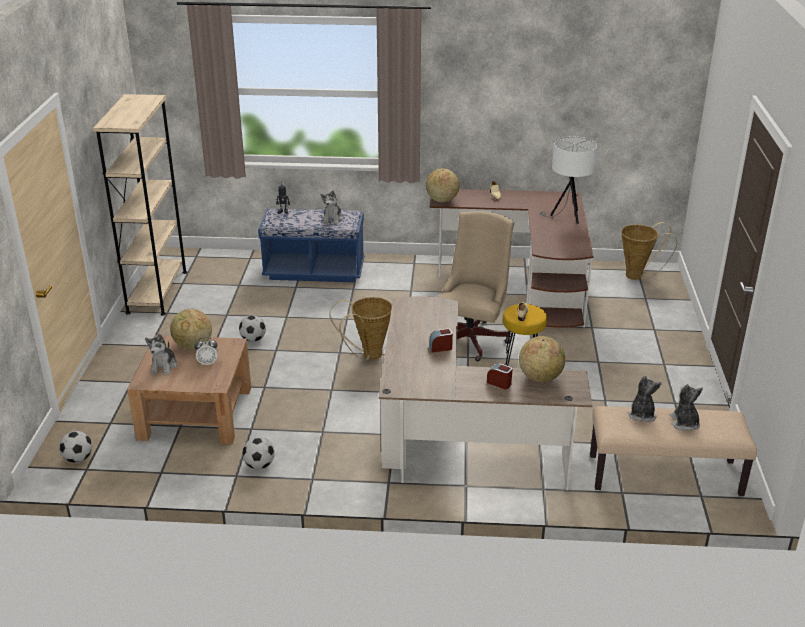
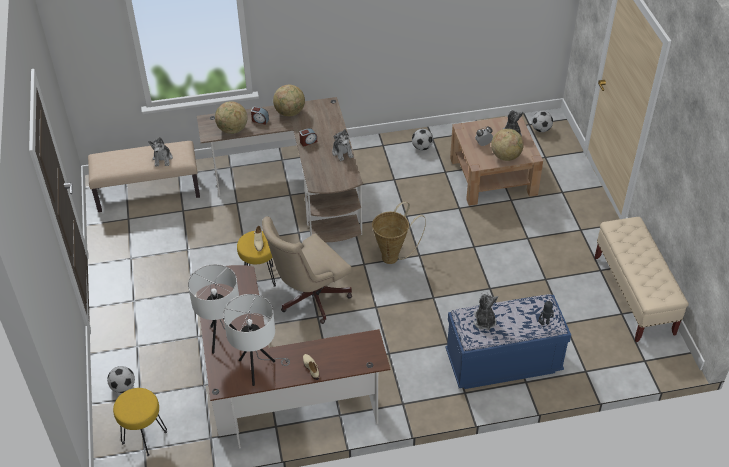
camera: 165 degrees right, 15 degrees up
beige bookcase [93,94,187,316] -> beige bench [594,217,689,342]
football [239,315,266,342] -> football moved to [107,366,135,393]
globe [426,168,460,202] -> globe moved to [273,85,305,116]
beige office chair [438,211,514,362] -> beige office chair turned 45 degrees clockwise [262,216,352,324]
basket [621,222,677,280] -> yellow stool [113,388,167,456]
plush toy [670,384,703,431] -> plush toy moved to [332,129,354,161]
none -> white table lamp [223,294,290,386]

